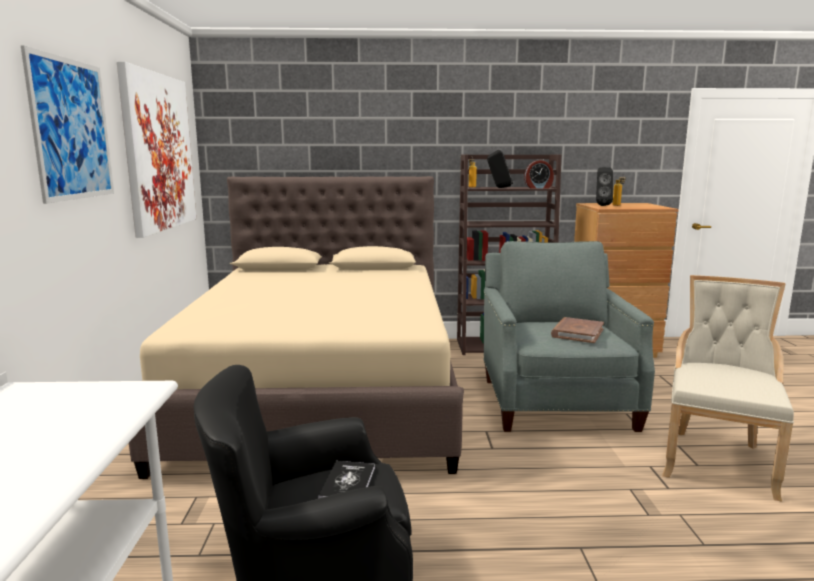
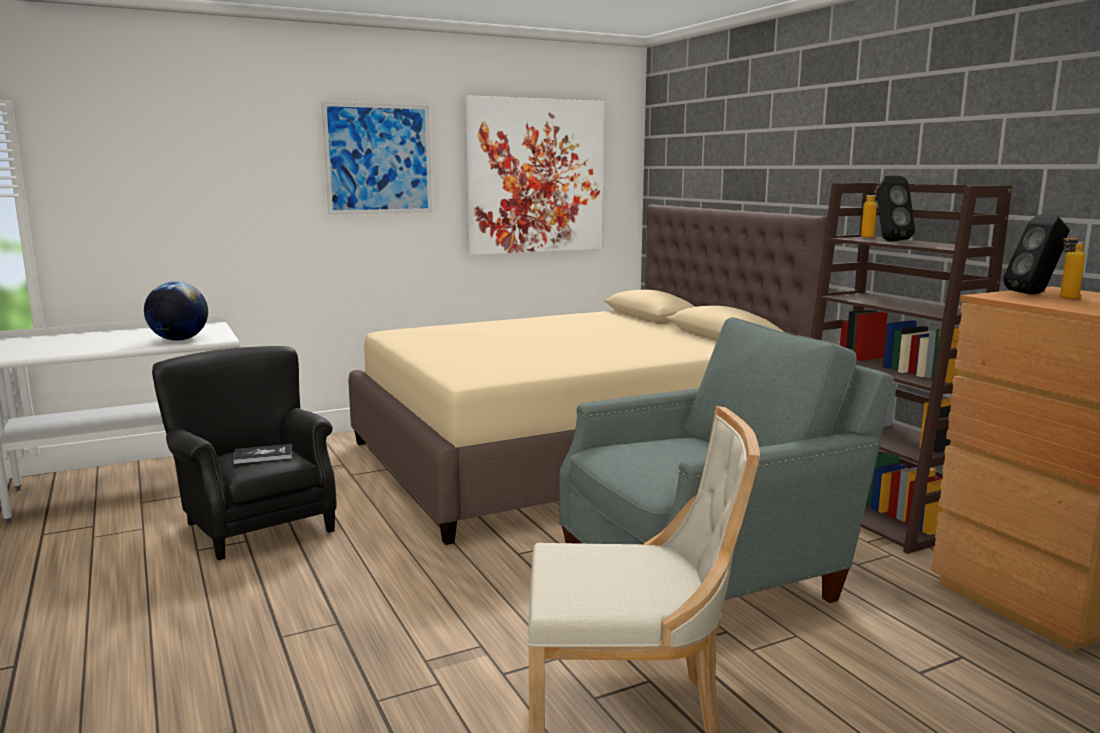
camera: 65 degrees right, 0 degrees up
alarm clock [524,159,554,188] -> none
brown book [551,317,604,343] -> none
none -> globe [144,282,208,341]

